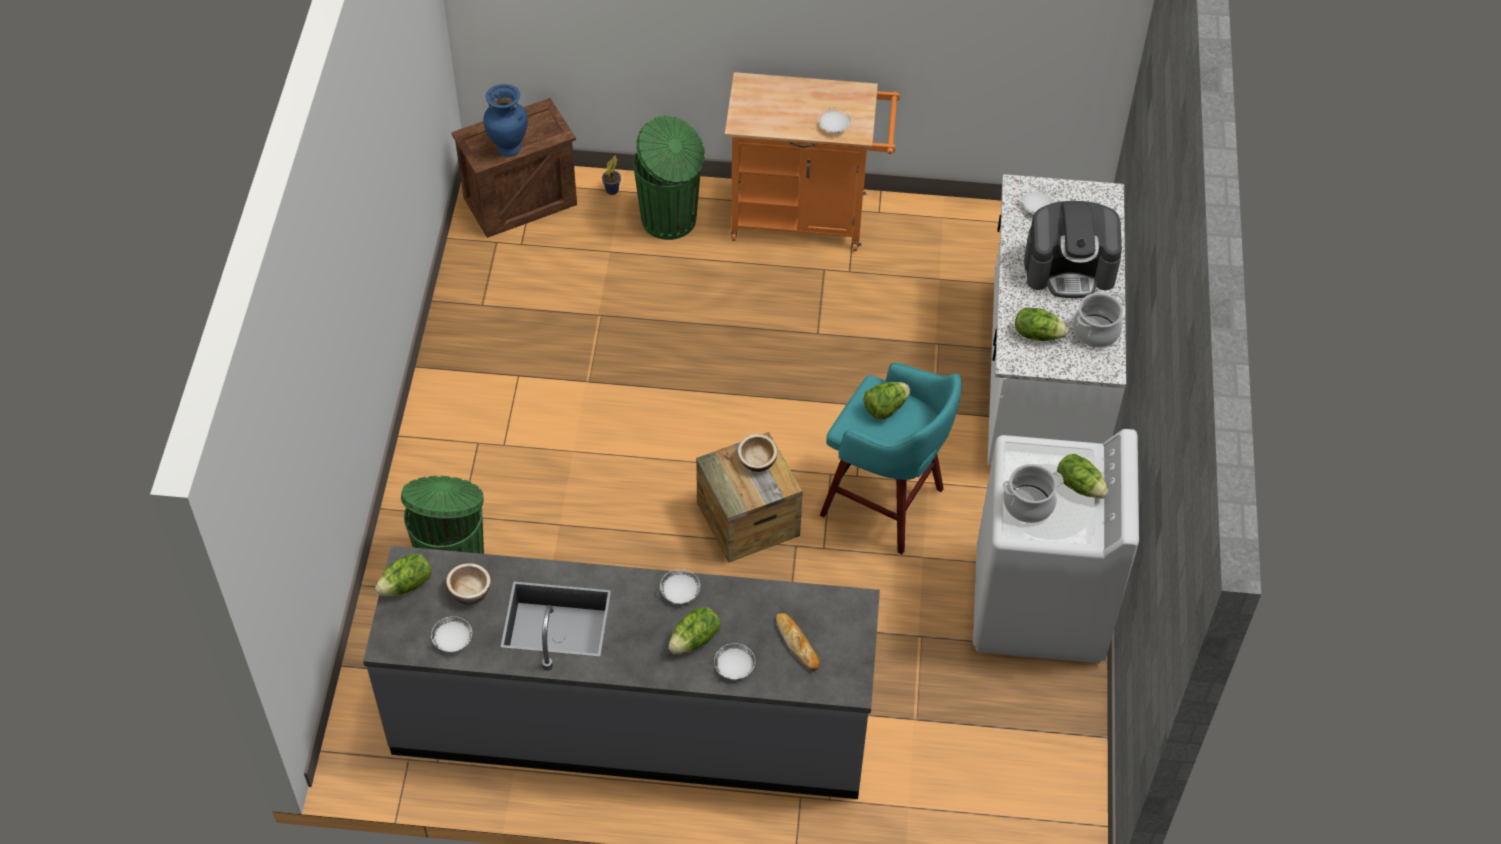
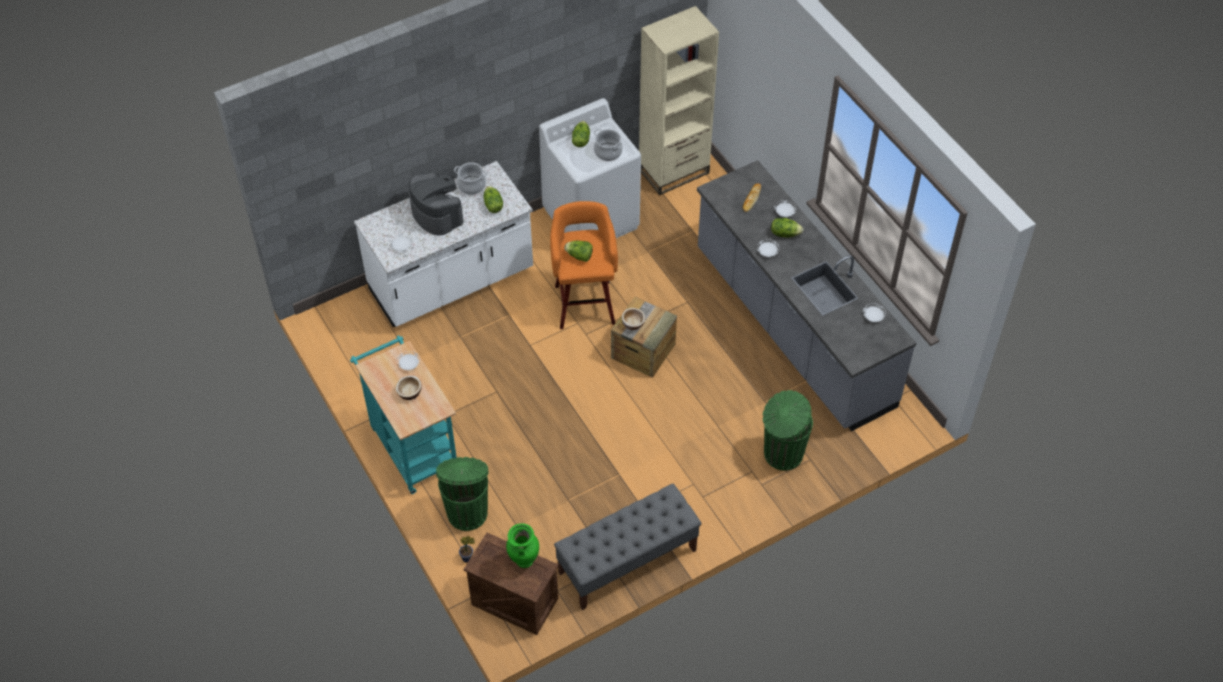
camera: 125 degrees left, 0 degrees up
lettuce [375,554,431,597] -> none
bowl [446,563,491,605] -> bowl moved to [396,375,422,400]
blue vase [483,84,528,157] -> green vase [506,523,539,568]
orange cart [725,72,900,251] -> turquoise cart [350,335,457,494]
turquoise stool [820,362,962,555] -> orange stool [550,201,618,329]
none -> grey bench [554,484,702,610]
none -> beige bookcase [639,6,719,195]

